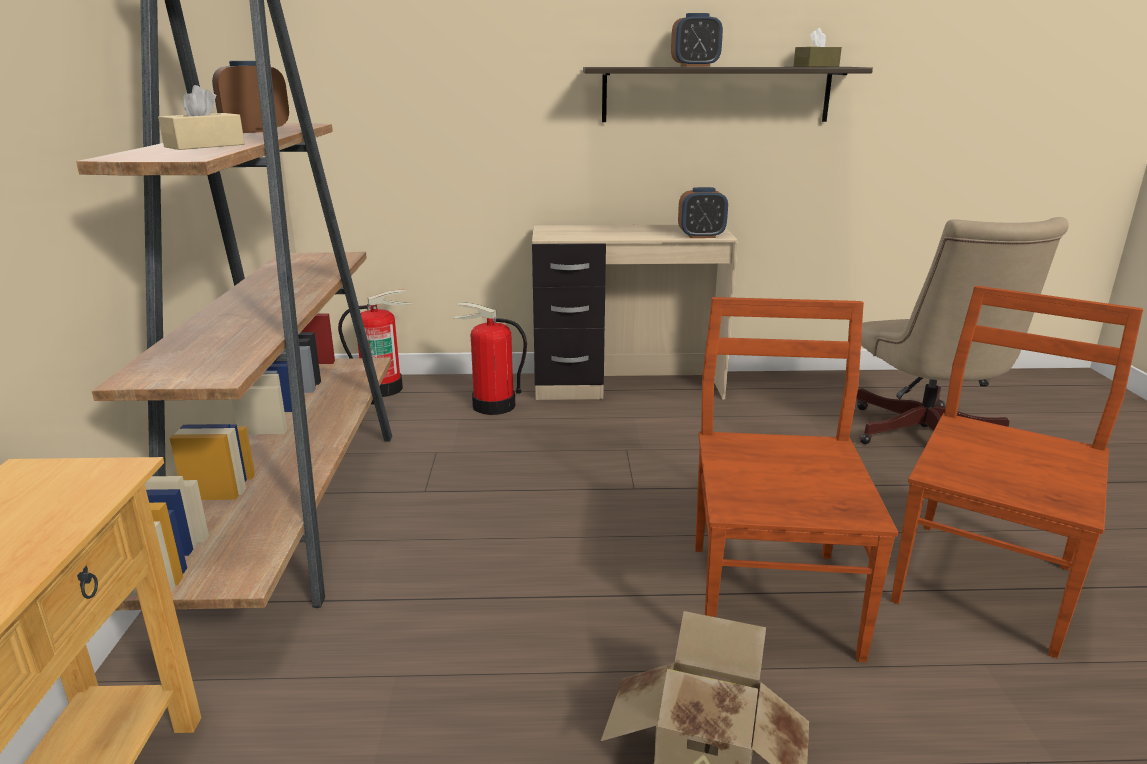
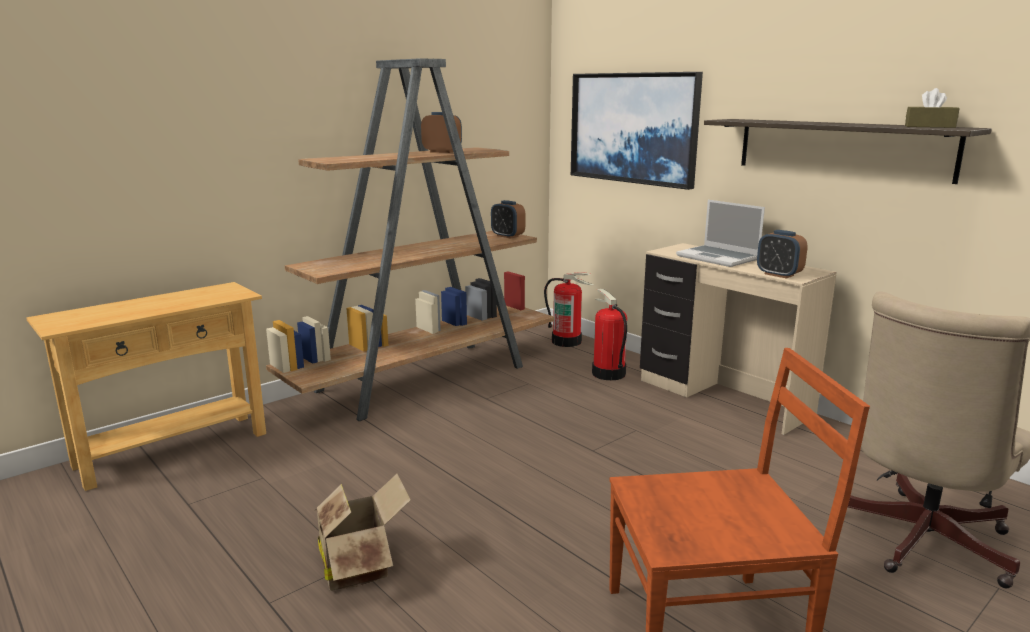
camera: 50 degrees right, 5 degrees down
beige tissue box [158,85,245,150] -> none
alarm clock [671,13,723,67] -> alarm clock moved to [491,200,525,239]
brown chair [695,297,898,662] -> none
none -> picture [571,72,703,190]
none -> laptop [676,200,765,267]

